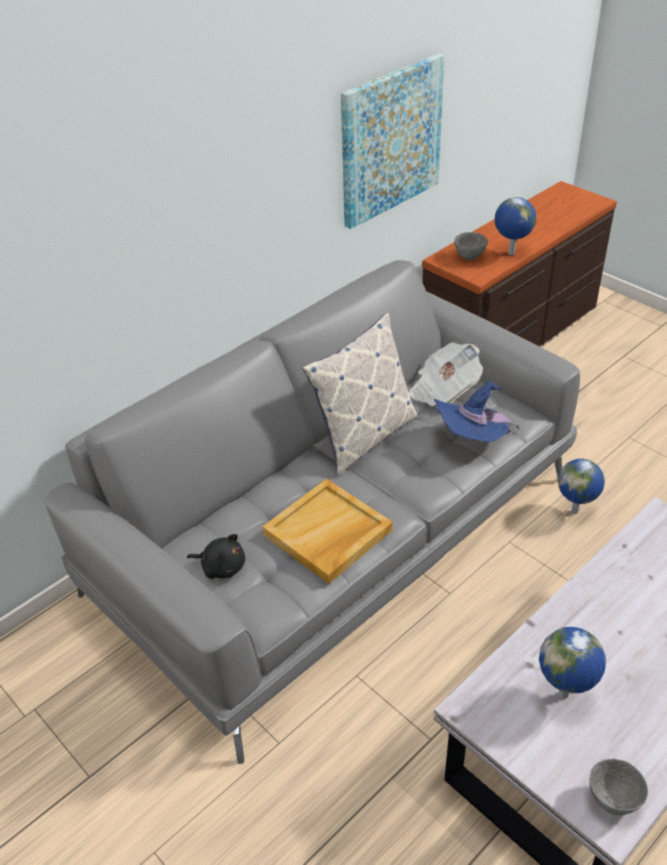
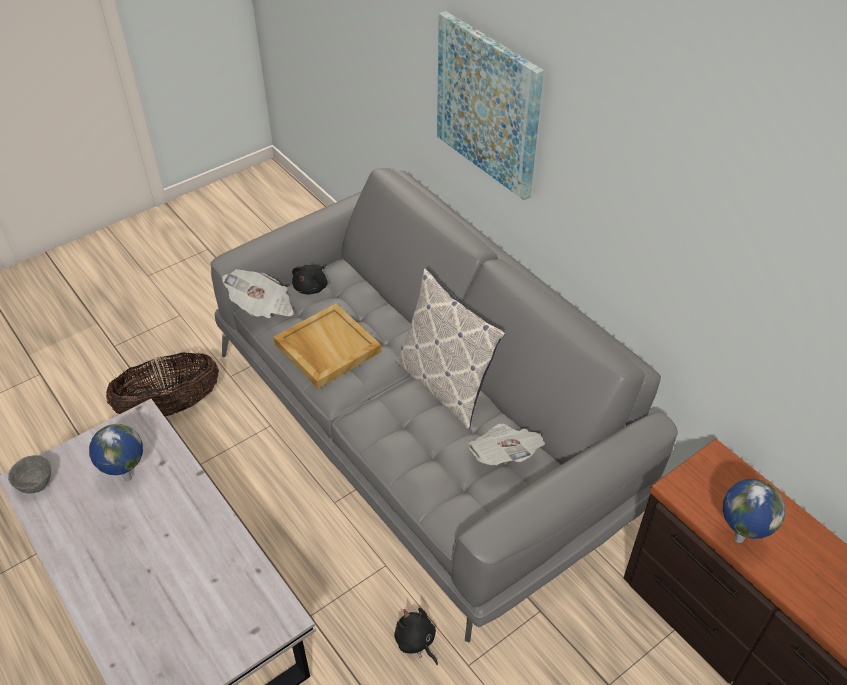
camera: 95 degrees right, 5 degrees up
picture [341,54,445,229] -> picture moved to [437,11,544,200]
blue hat [434,381,520,442] -> none
grey bowl [454,232,488,260] -> none
globe [558,459,605,514] -> black plush toy [394,608,438,665]
none -> basket [106,352,219,416]
none -> newspaper [222,269,294,318]

